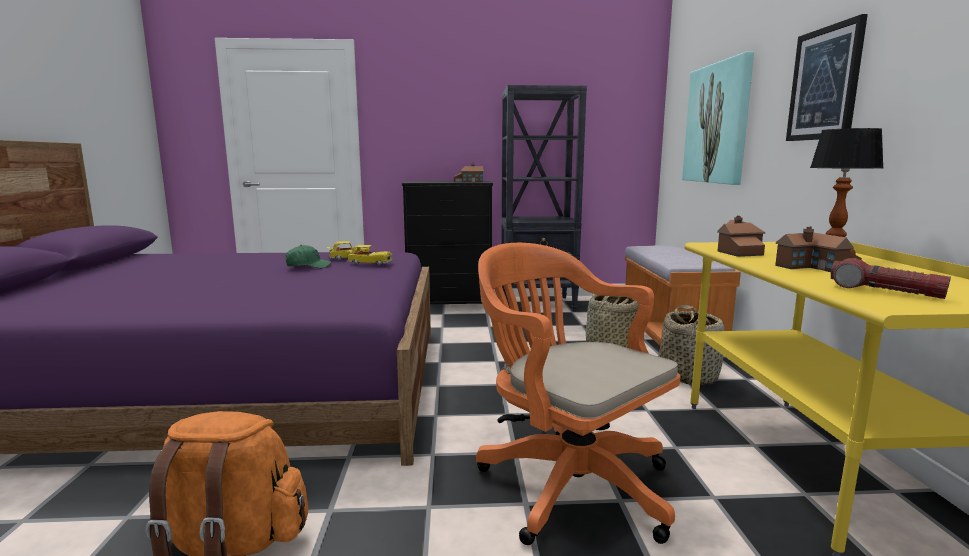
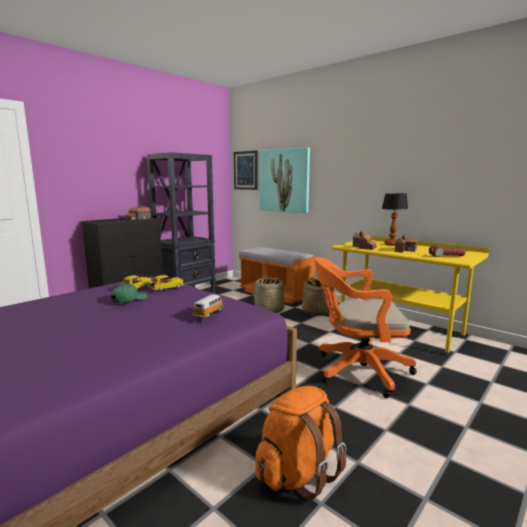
camera: 45 degrees left, 0 degrees up
picture [786,14,868,141] -> picture moved to [234,151,258,190]
none -> toy car [193,295,223,318]

